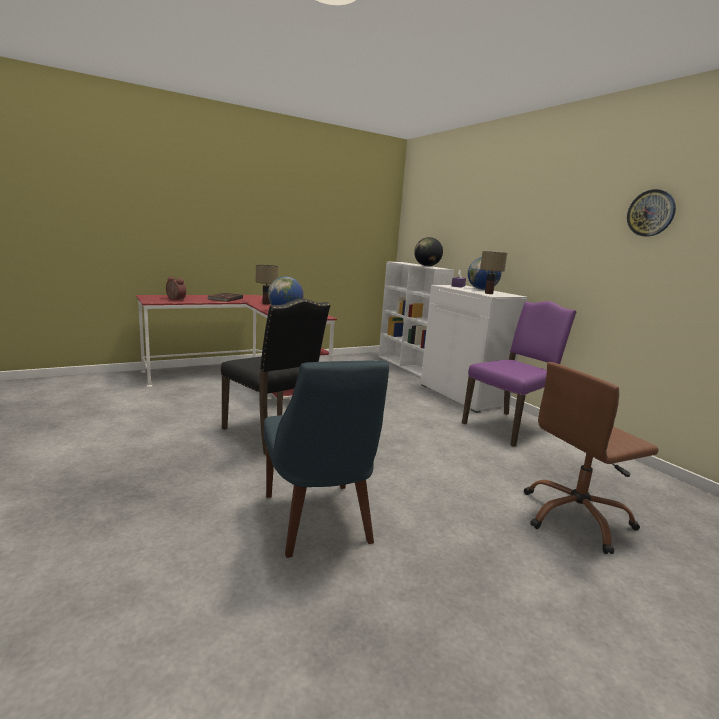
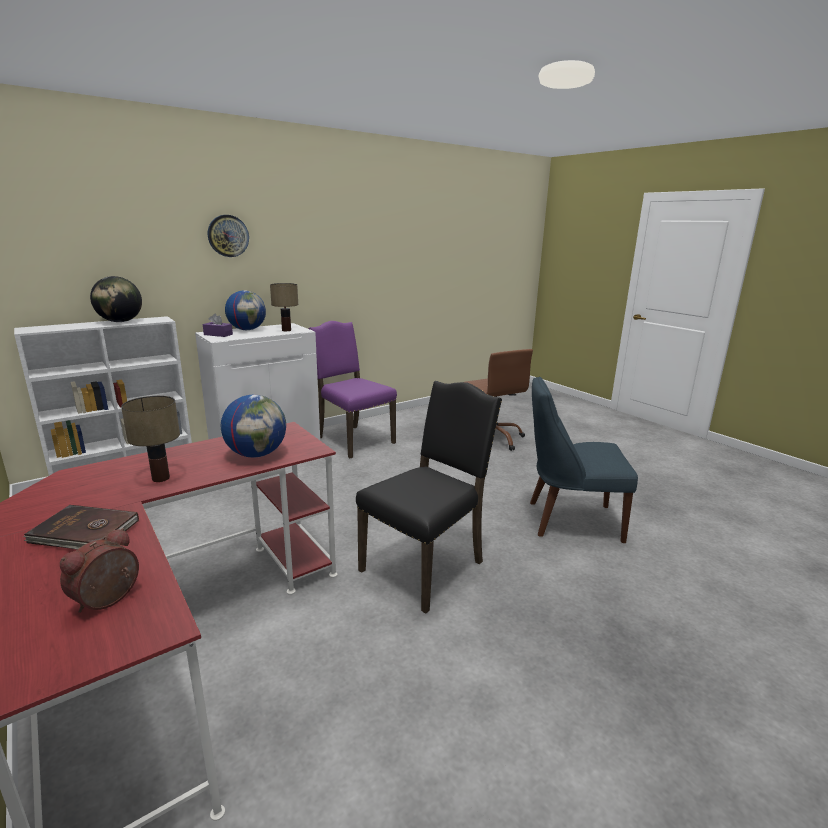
camera: 95 degrees left, 5 degrees up
blue chair [264,360,389,558] -> blue chair turned 150 degrees counterclockwise [530,377,638,543]
wall clock [627,189,676,237] -> wall clock moved to [208,215,249,257]

